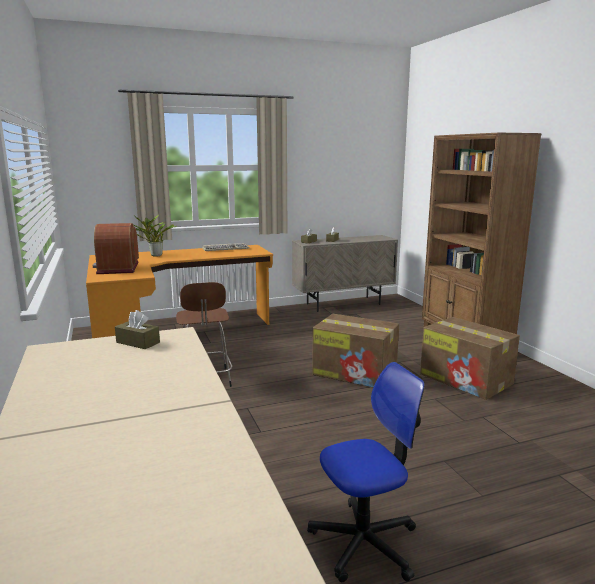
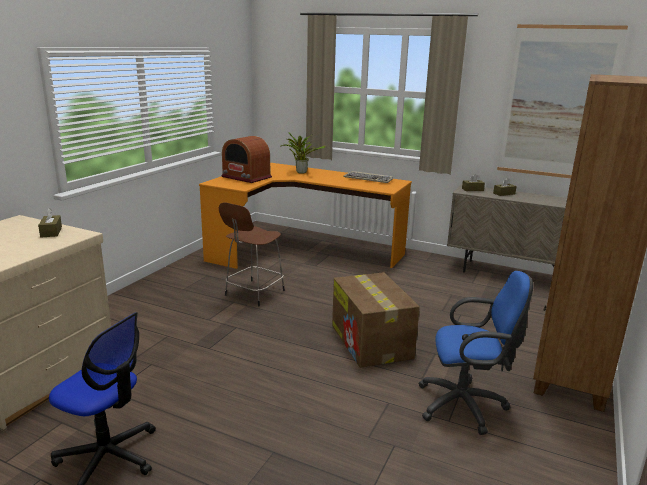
camera: 45 degrees right, 5 degrees up
radio [93,223,139,274] -> radio turned 90 degrees counterclockwise [221,136,272,183]
cardboard box [420,317,520,400] -> blue office chair [418,271,533,435]
none -> picture [497,24,628,178]

